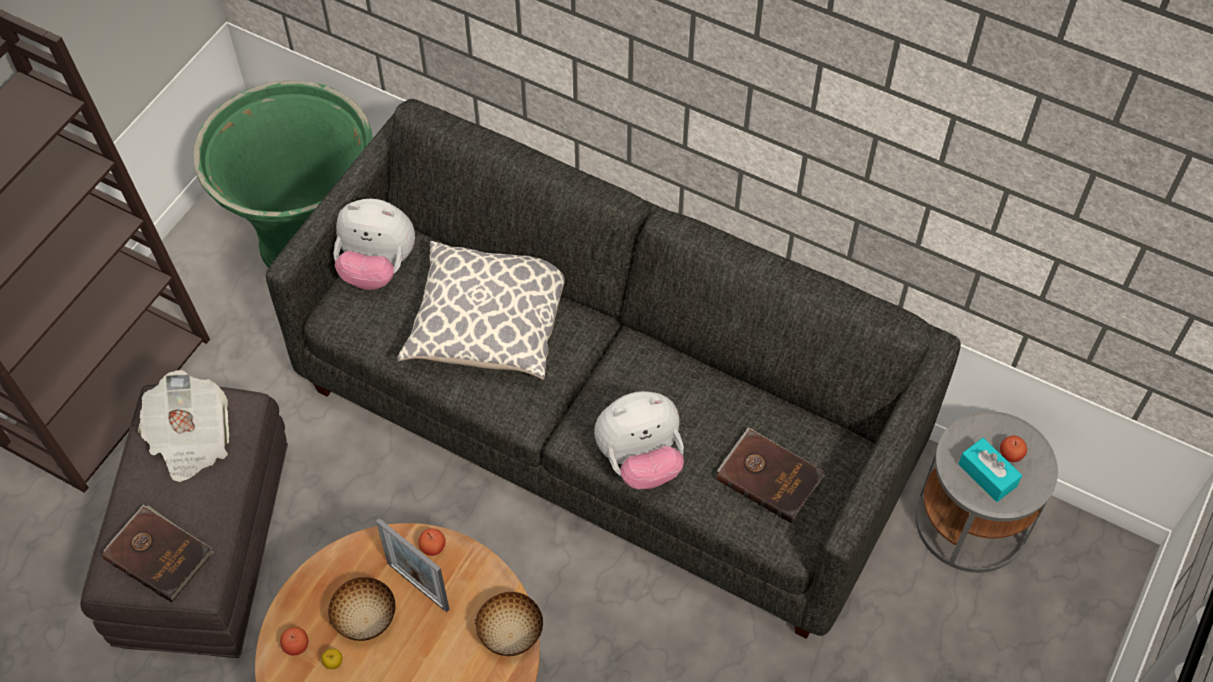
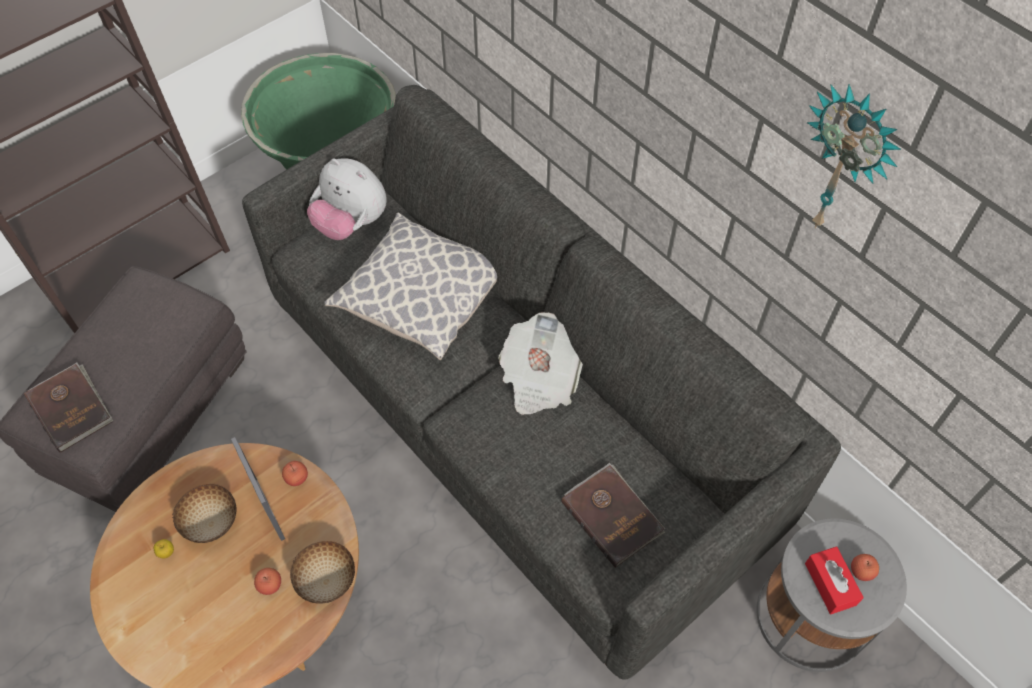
camera: 20 degrees right, 0 degrees up
newspaper [138,370,229,482] -> newspaper moved to [499,312,583,415]
apple [280,627,308,655] -> apple moved to [254,568,281,595]
plush toy [594,391,684,489] -> none
turquoise tissue box [958,438,1022,502] -> red tissue box [805,547,864,614]
none -> wall clock [807,84,901,229]

